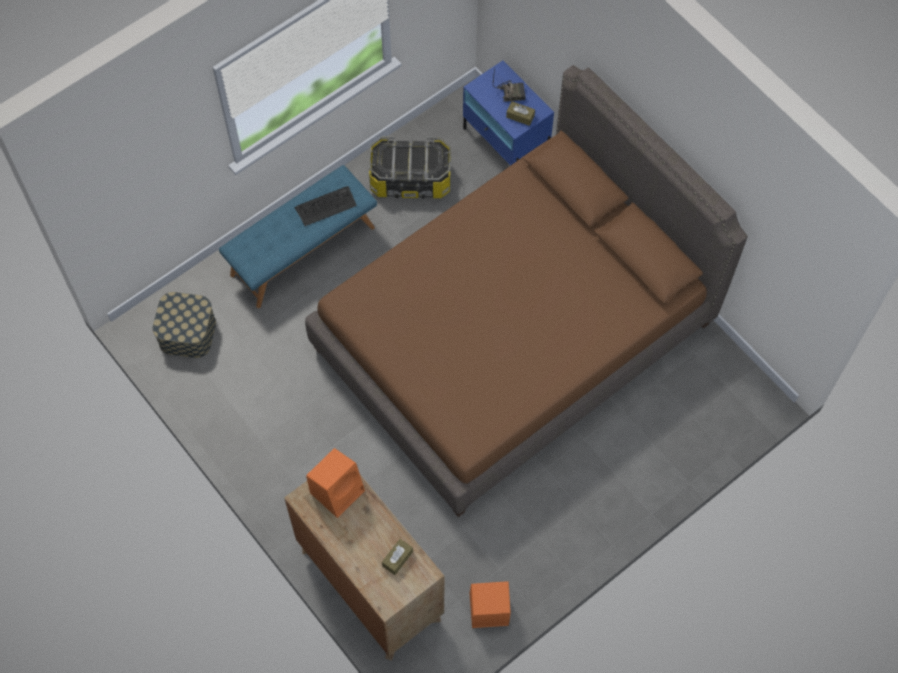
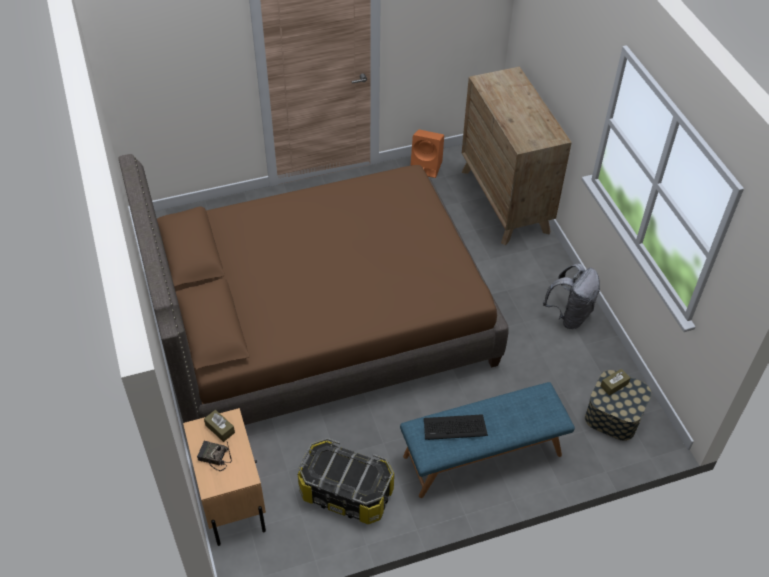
camera: 160 degrees left, 15 degrees down
orange speaker [306,448,365,518] -> none
brown tissue box [382,539,413,575] -> brown tissue box moved to [600,369,630,396]
blue nightstand [463,60,554,166] -> beige nightstand [183,408,266,546]
none -> grey backpack [543,264,600,329]

